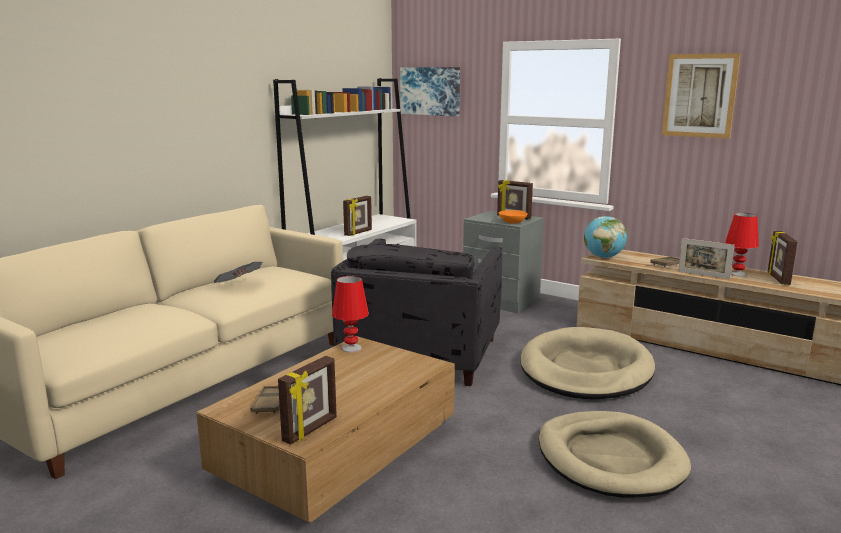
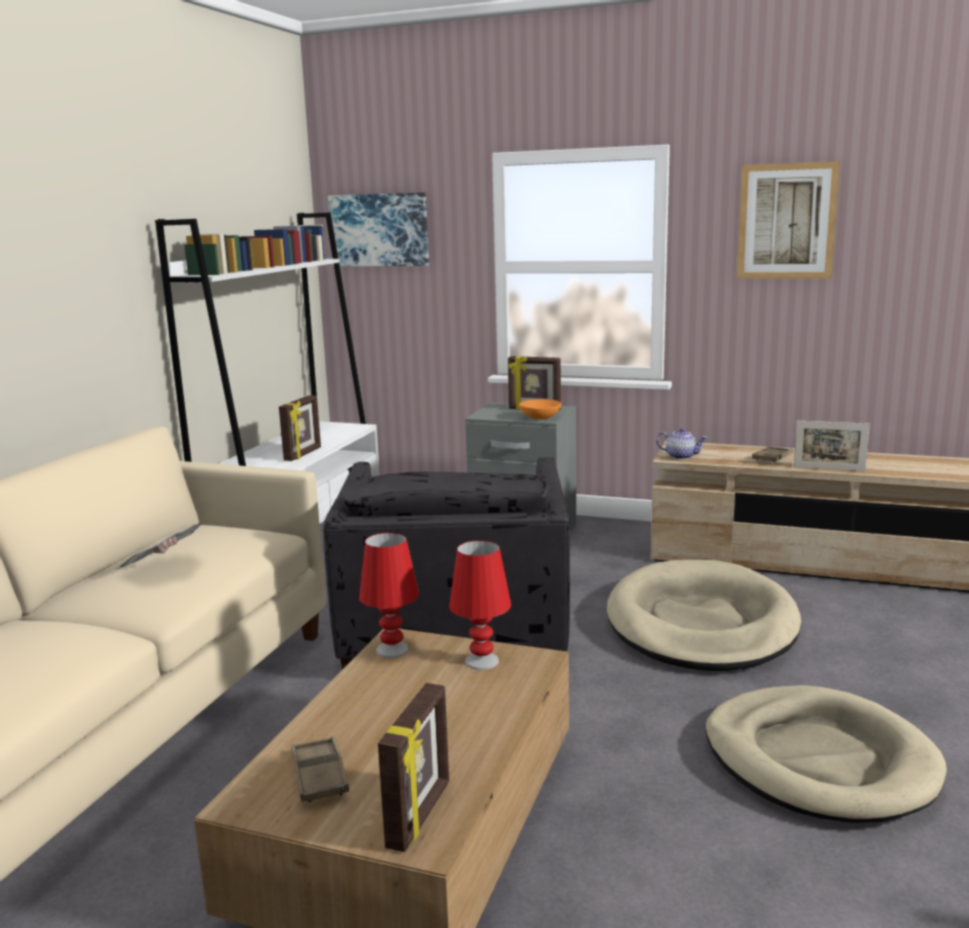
camera: 15 degrees left, 0 degrees up
globe [584,216,627,258] -> teapot [656,428,707,459]
red table lamp [725,213,759,277] -> red table lamp moved to [449,540,511,670]
picture frame [768,231,798,285] -> none

